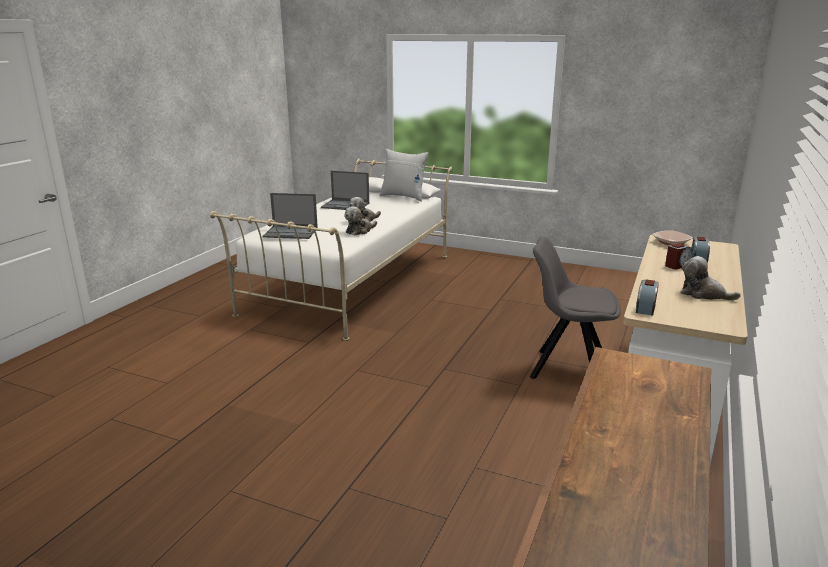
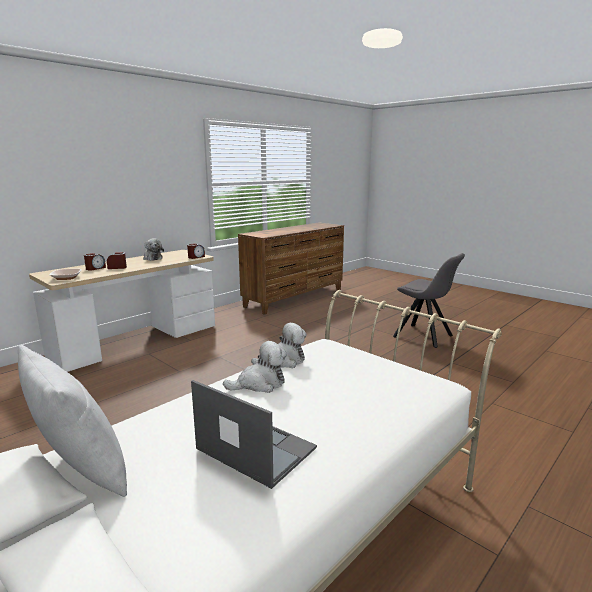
camera: 160 degrees left, 5 degrees down
laptop [263,193,318,239] -> none
grey chair [530,236,621,379] -> grey chair moved to [393,253,465,348]

